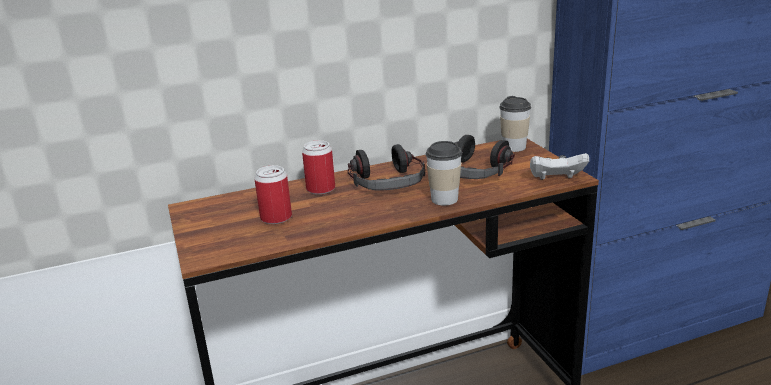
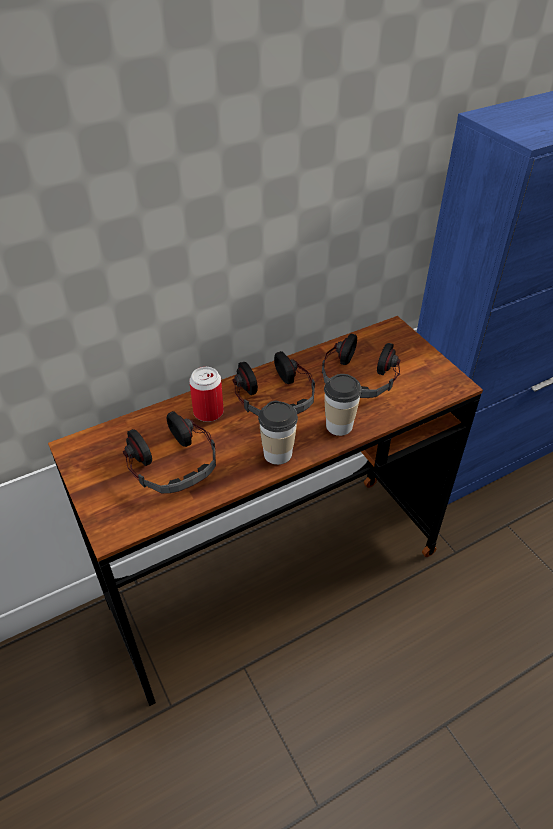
camera: 10 degrees left, 20 degrees up
can [254,165,292,224] -> headphones [123,411,216,493]
cup [499,96,531,152] -> cup moved to [258,401,298,465]
white game controller [530,153,589,180] -> none

